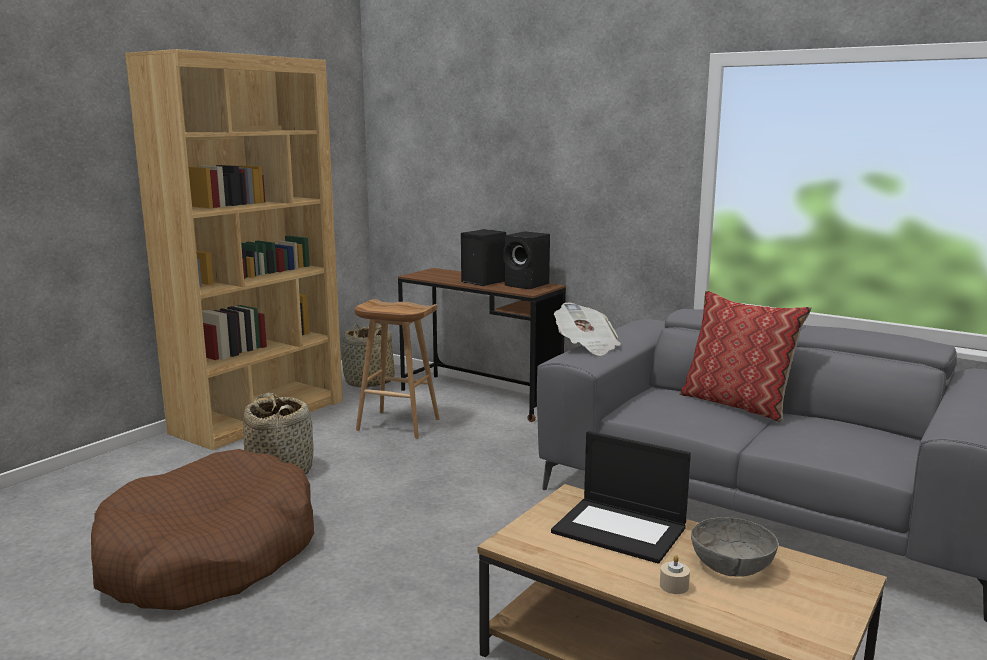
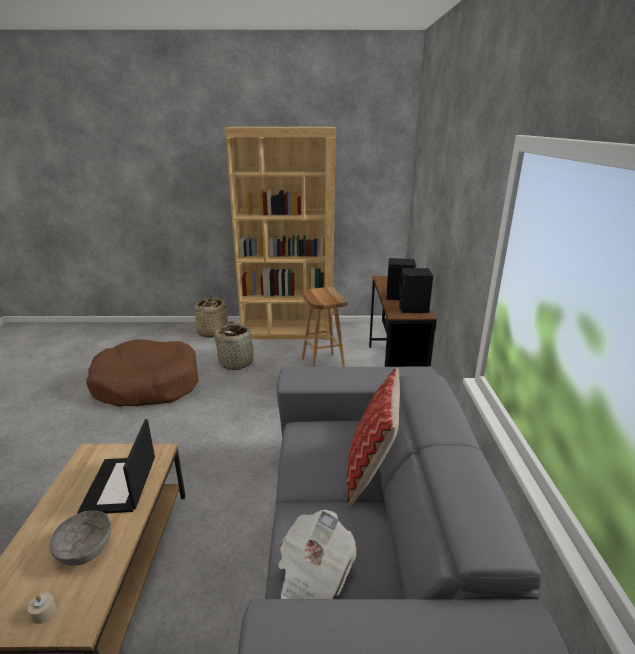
camera: 55 degrees right, 10 degrees up
basket [341,324,395,388] -> basket moved to [195,296,228,338]
newspaper [554,303,621,356] -> newspaper moved to [278,510,357,599]
beige candle [660,555,690,594] -> beige candle moved to [28,593,57,624]

